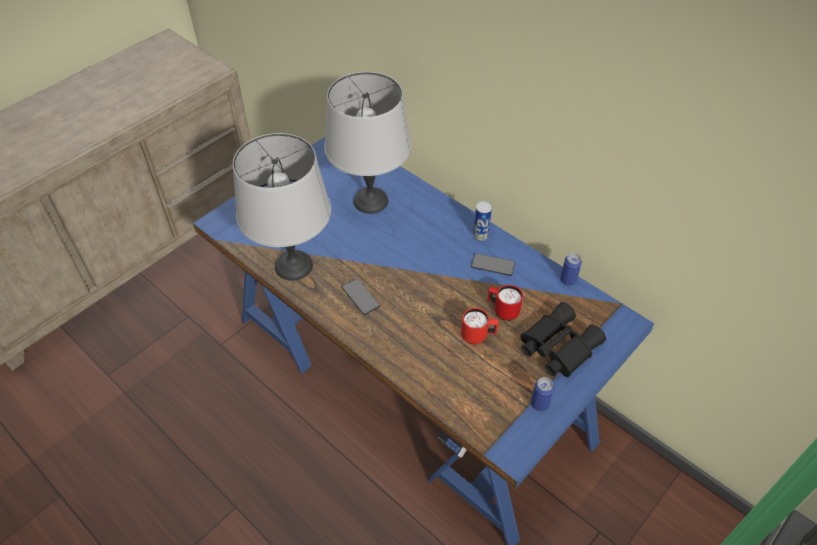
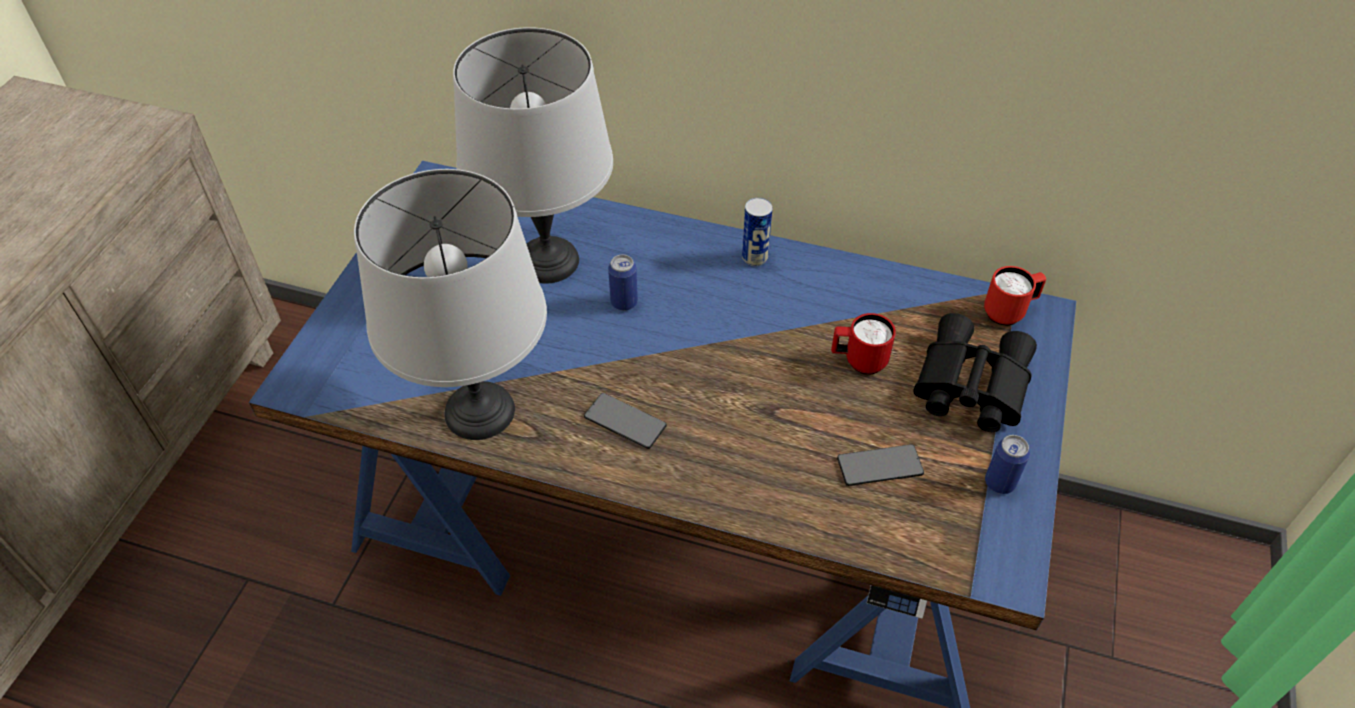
camera: 25 degrees left, 0 degrees up
red mug [461,308,499,344] -> red mug moved to [984,266,1046,325]
phone [471,253,515,276] -> phone moved to [837,444,924,486]
can [560,253,582,286] -> can moved to [608,255,638,311]

